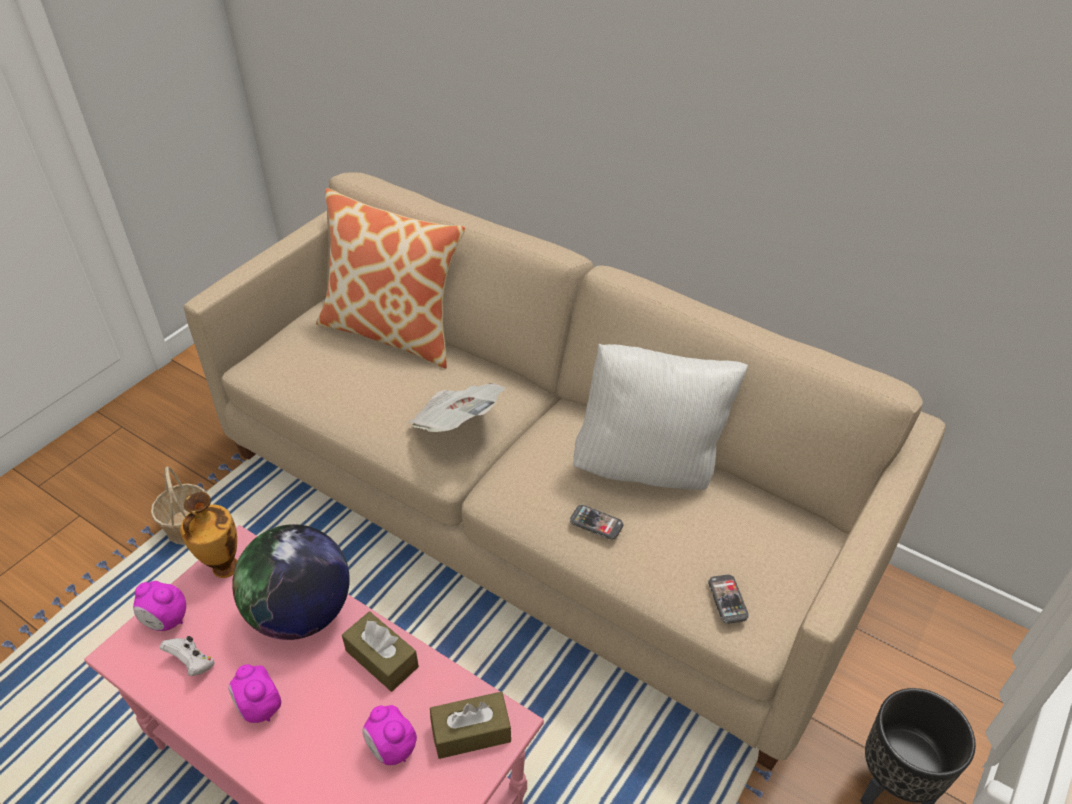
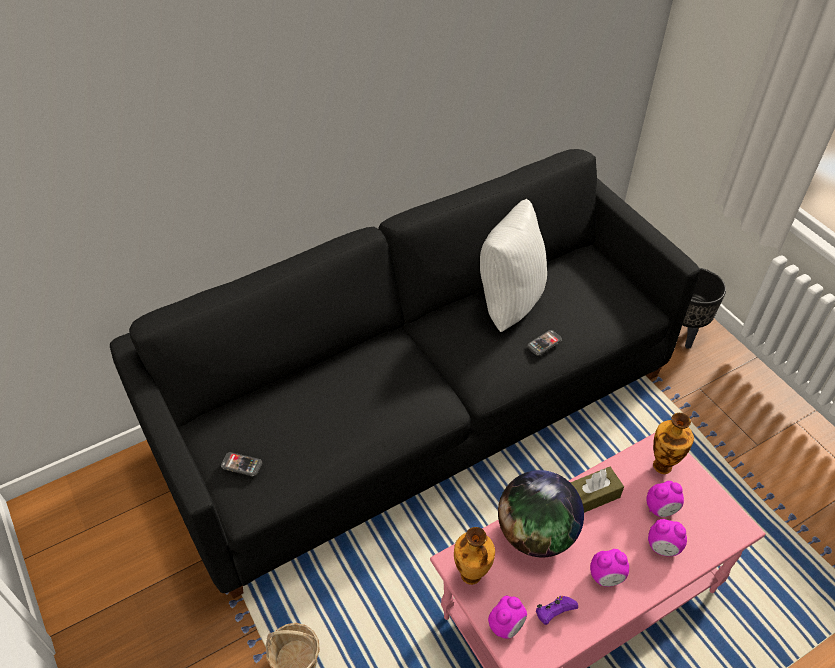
camera: 65 degrees left, 5 degrees up
white game controller [160,636,215,676] -> purple game controller [536,596,578,625]
beige sofa [184,172,946,770] -> black sofa [110,149,700,599]
pillow [316,188,465,368] -> none
newspaper [408,383,505,432] -> none
brown tissue box [430,692,511,759] -> vase [653,413,694,474]
phone [708,574,749,624] -> phone moved to [221,452,262,476]
none -> alarm clock [648,519,687,556]

